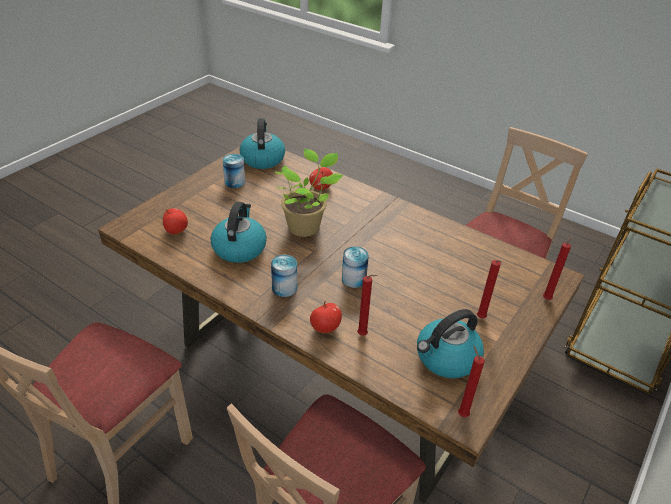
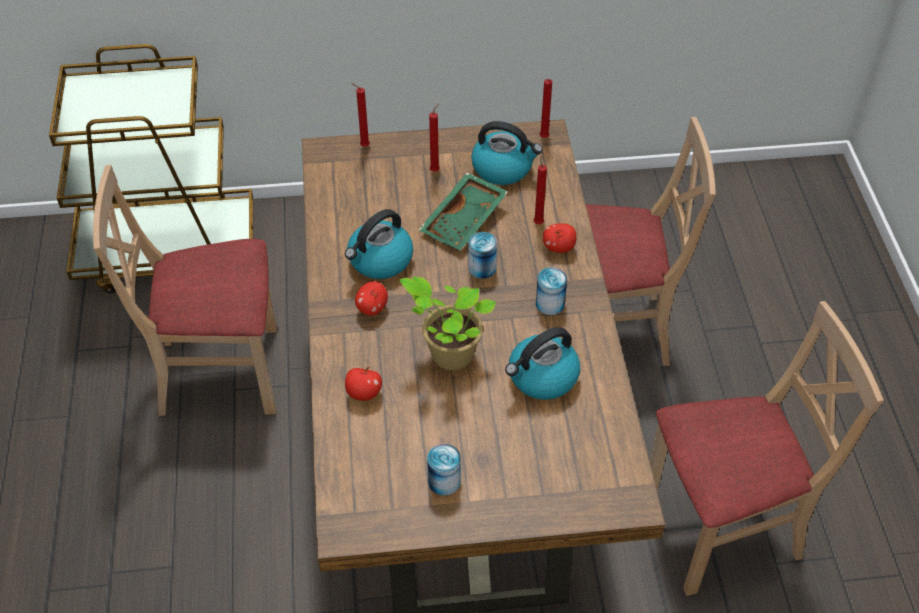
camera: 130 degrees left, 10 degrees up
apple [163,208,188,234] -> apple moved to [355,281,388,316]
kettle [240,118,285,169] -> kettle moved to [345,209,413,279]
none -> green tray [419,173,508,250]

